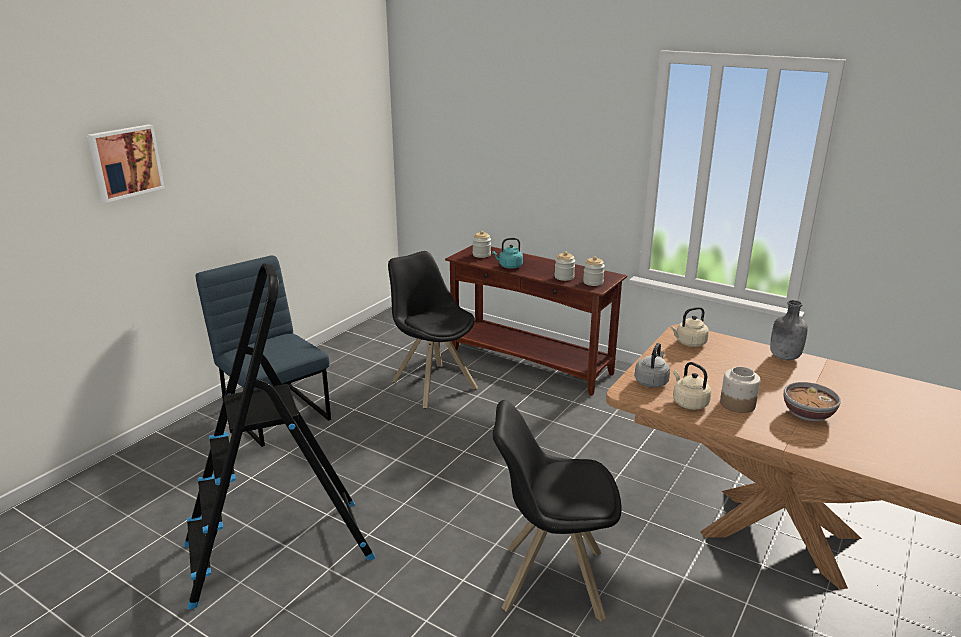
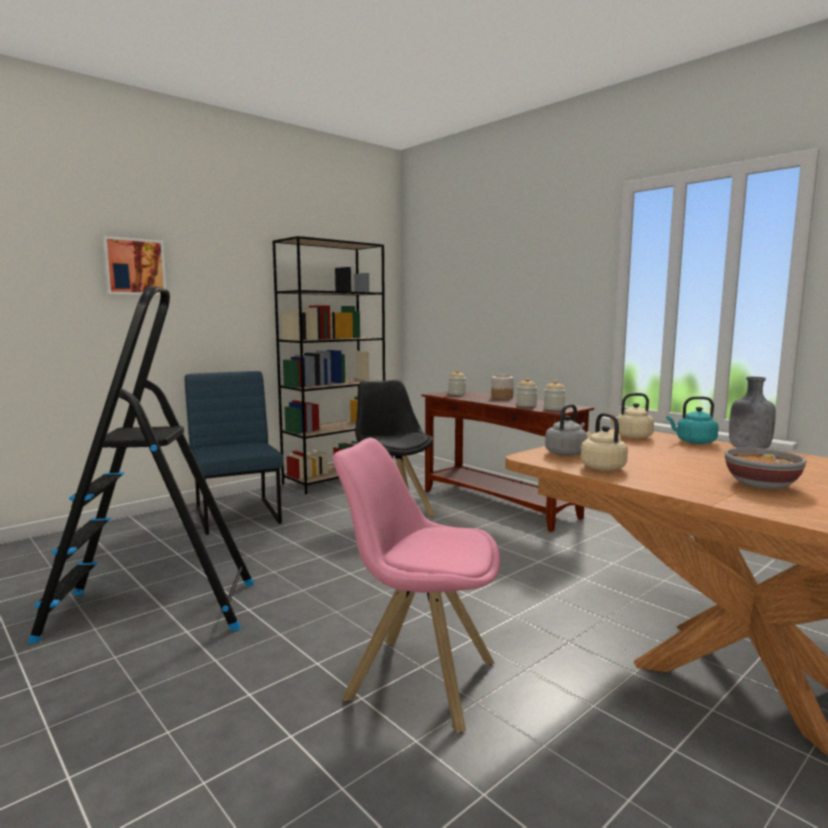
camera: 15 degrees right, 15 degrees down
turquoise kettle [492,238,523,269] -> turquoise kettle moved to [666,396,719,444]
black chair [493,400,622,621] -> pink chair [333,438,500,733]
jar [720,366,760,413] -> jar moved to [491,373,514,399]
none -> beige bookcase [273,236,385,494]

